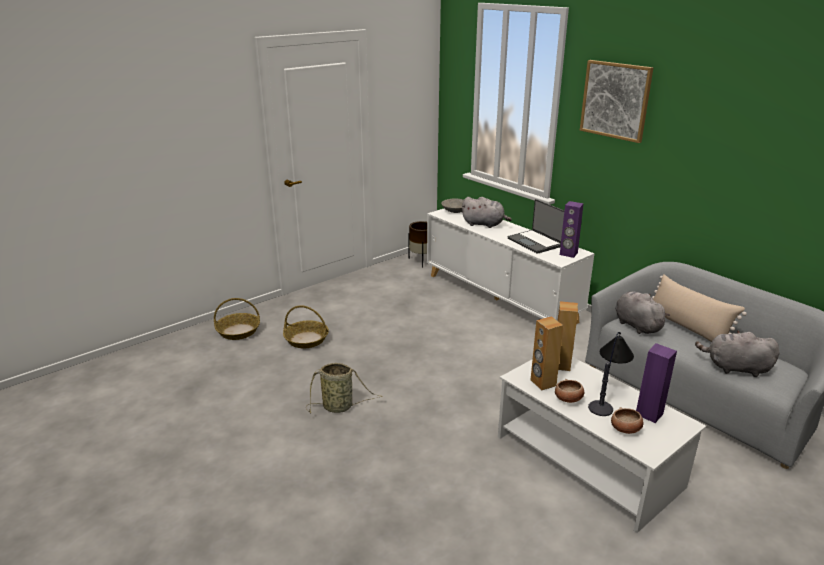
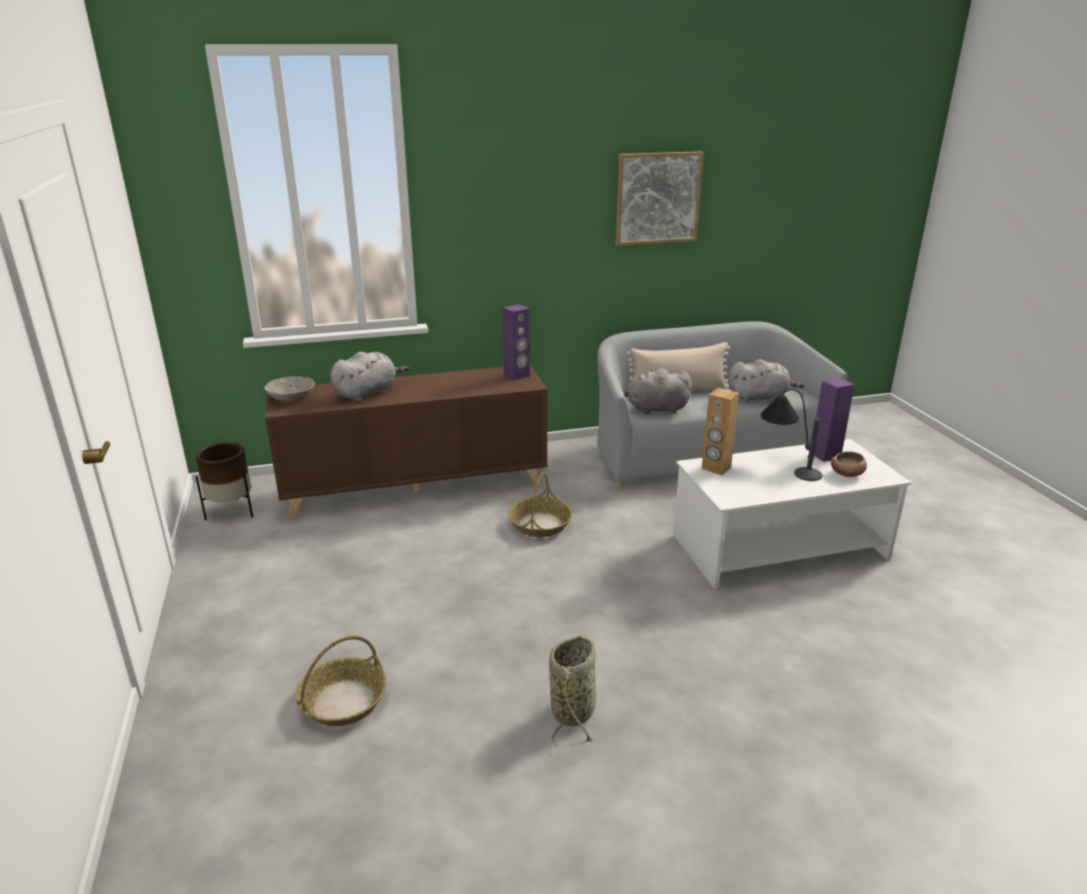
camera: 65 degrees left, 0 degrees up
basket [214,298,260,340] -> basket moved to [508,472,573,537]
white cabinet [427,209,595,324] -> brown cabinet [265,365,547,518]
laptop [508,199,564,254] -> none
brown speaker [531,316,563,390] -> none
bowl [555,379,584,403] -> none
picture [580,60,653,143] -> picture moved to [616,151,704,245]
grey plush toy [695,330,779,377] -> grey plush toy turned 135 degrees counterclockwise [728,359,805,402]

